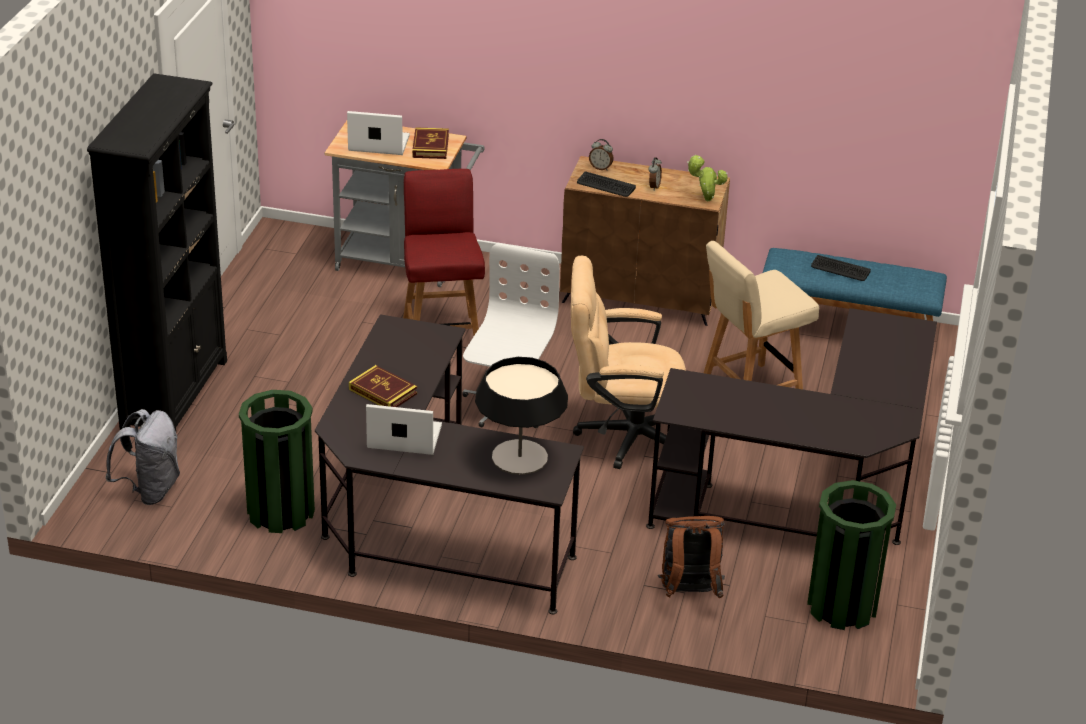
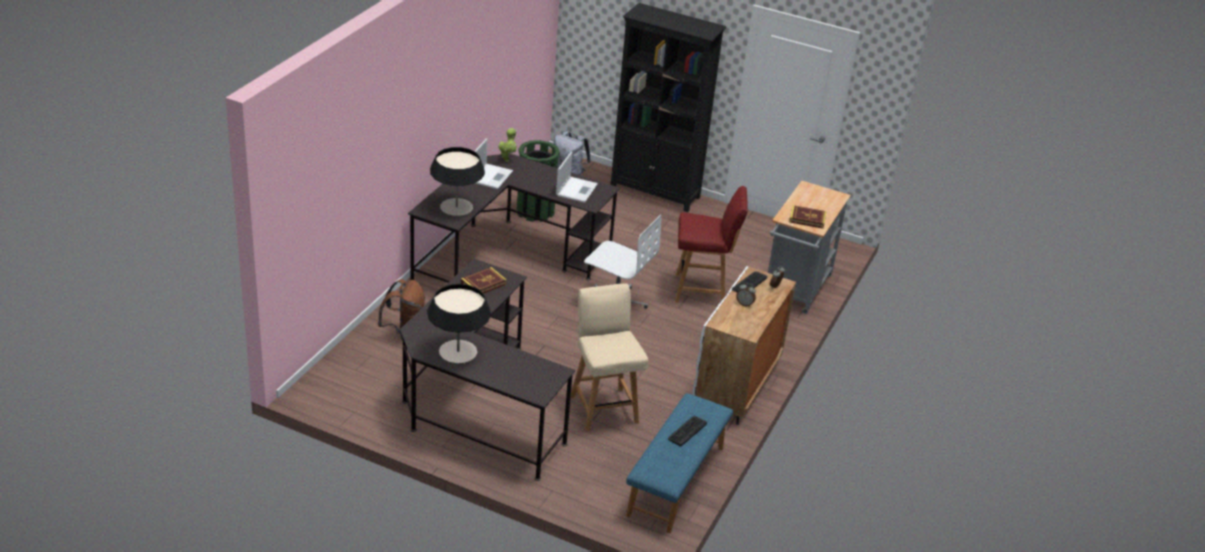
camera: 100 degrees right, 0 degrees up
laptop [347,111,410,155] -> laptop moved to [556,152,598,203]
book [349,365,417,407] -> book moved to [461,267,507,294]
brown cabinet [560,156,730,326] -> white cabinet [693,266,796,425]
beige office chair [571,256,686,469] -> none
potted plant [687,155,727,201] -> potted plant moved to [498,128,517,162]
green trash can [807,480,896,630] -> none
none -> table lamp [427,284,491,364]

